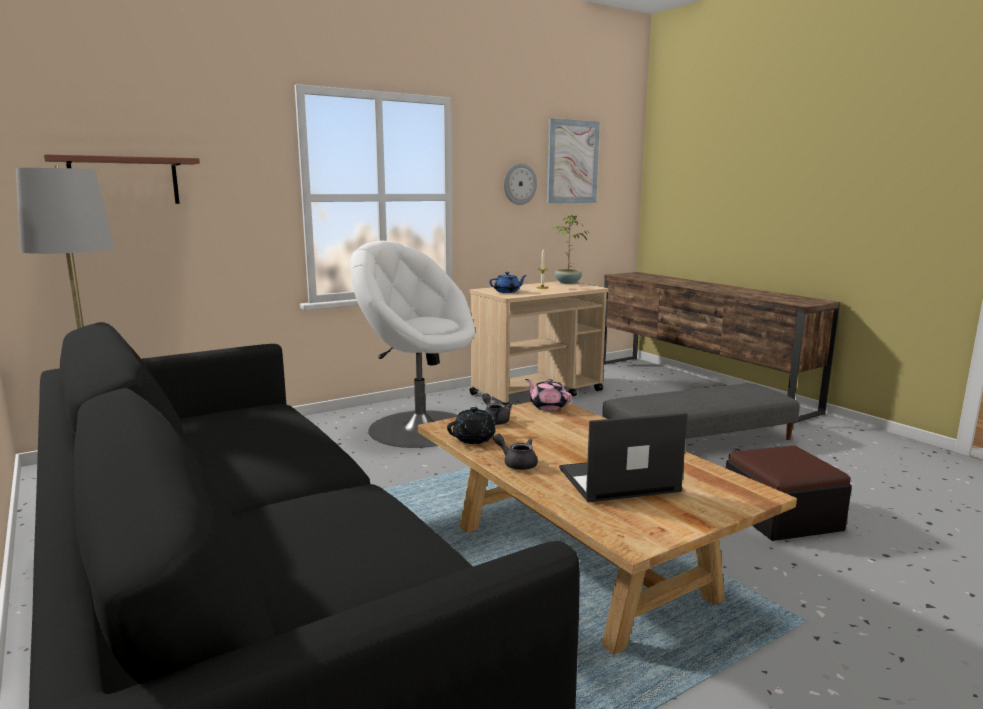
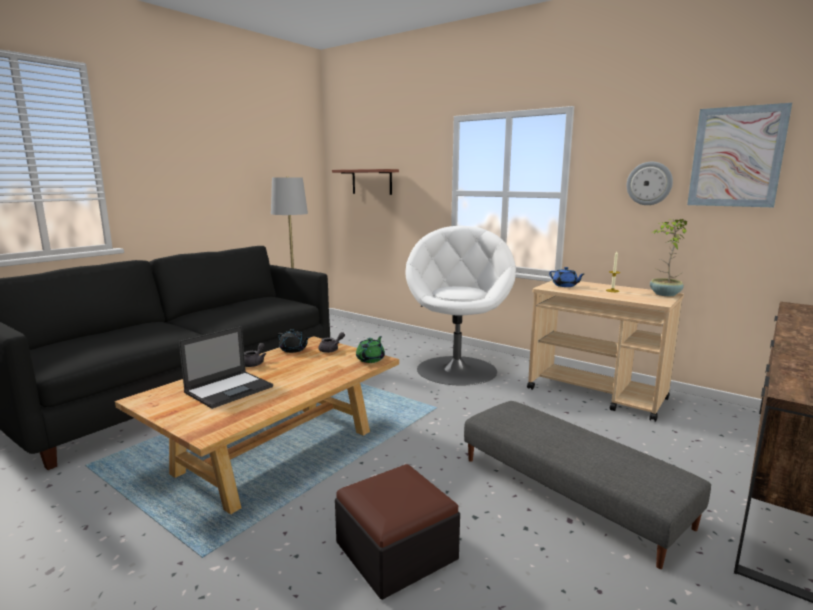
camera: 70 degrees right, 0 degrees up
pink teapot [525,379,572,411] -> green teapot [356,336,385,363]
laptop [559,413,688,502] -> laptop turned 75 degrees clockwise [179,326,273,409]

